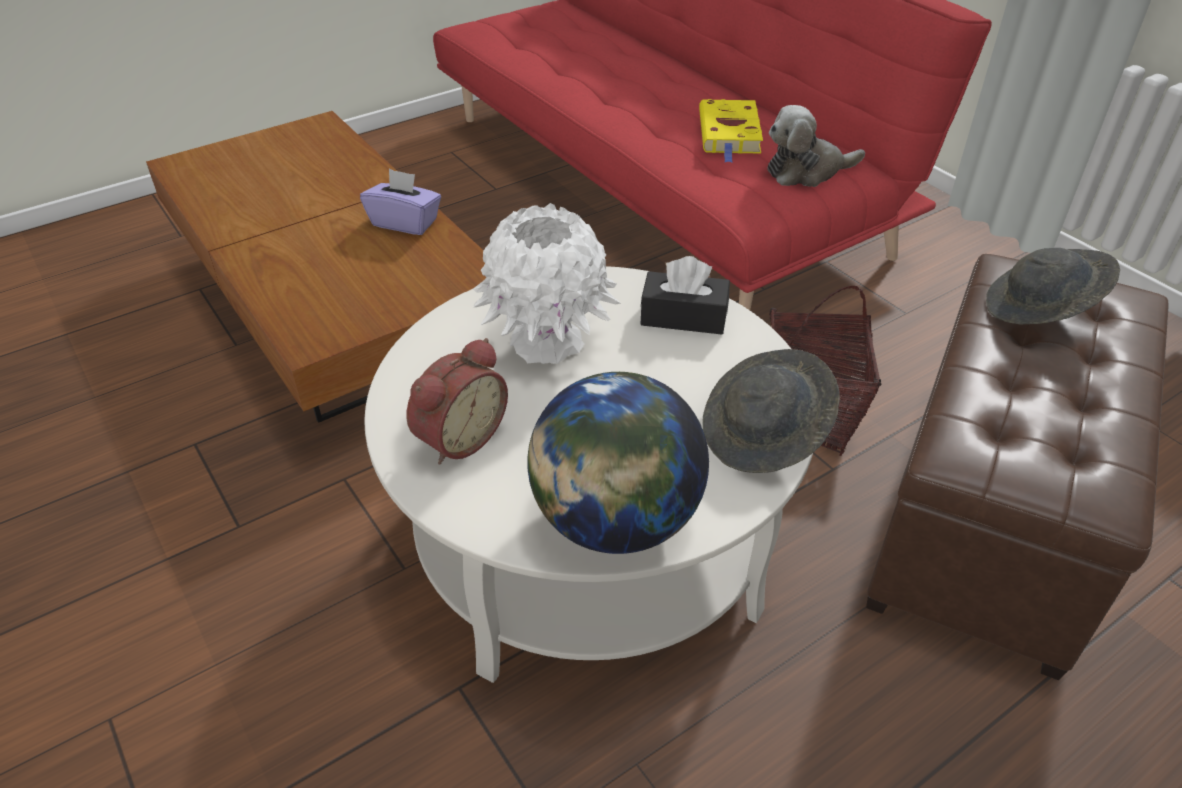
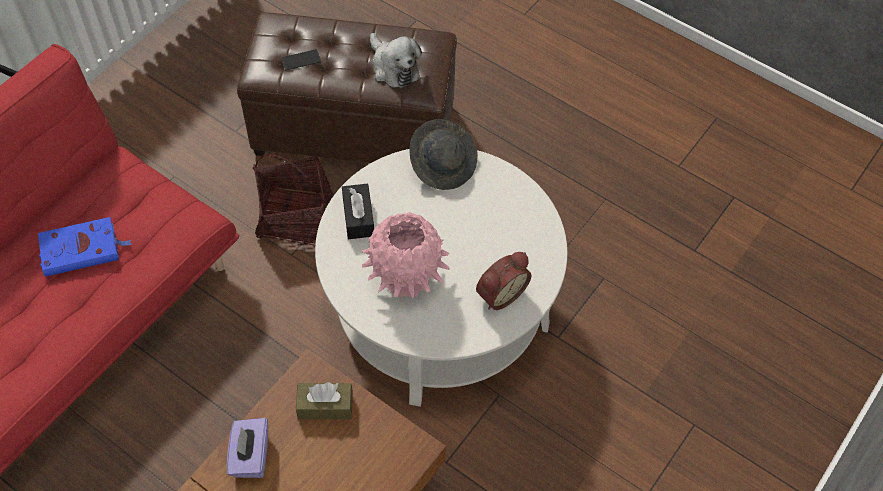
camera: 110 degrees left, 15 degrees up
alarm clock [406,338,508,465] -> alarm clock turned 120 degrees clockwise [476,252,531,310]
white vase [473,203,621,364] -> pink vase [362,212,450,299]
globe [527,372,709,554] -> none
yellow book [699,99,763,163] -> blue book [38,217,132,277]
plush toy [767,105,865,187] -> plush toy moved to [370,33,422,88]
grey hat [986,248,1120,325] -> phone [281,49,321,71]
none -> brown tissue box [296,382,353,419]

